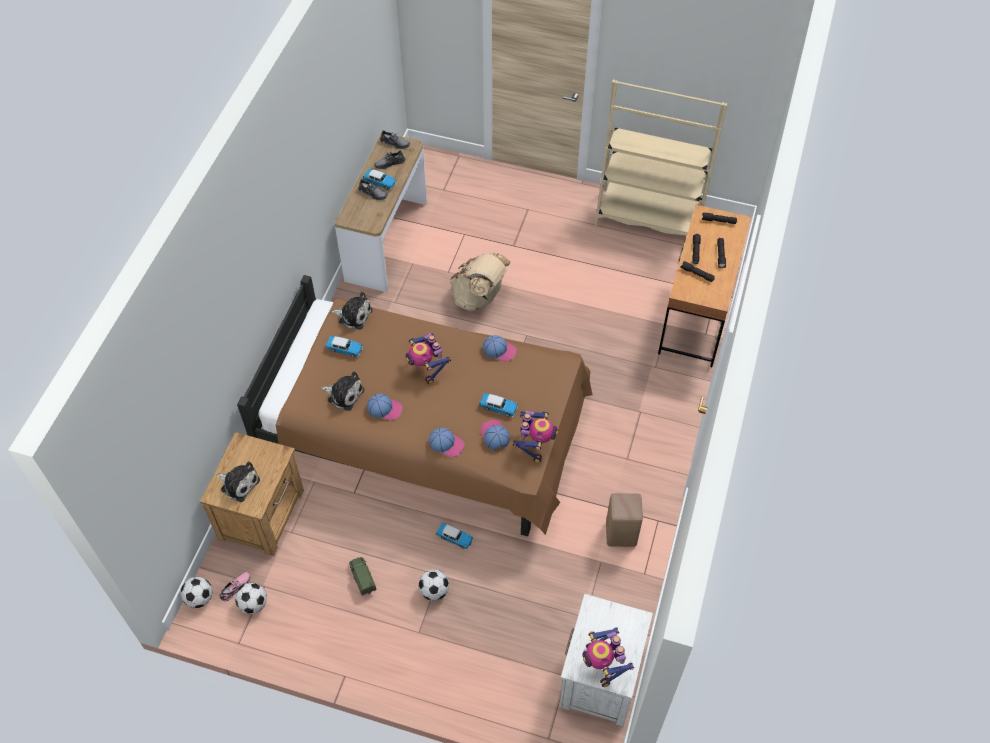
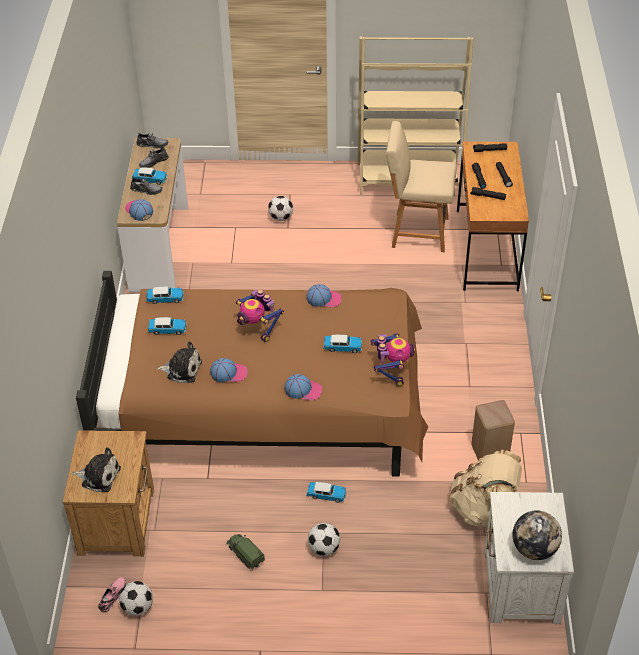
camera: 15 degrees left, 10 degrees down
football [181,577,212,608] -> football moved to [268,196,293,221]
plush toy [331,292,373,329] -> toy car [146,286,184,304]
beige backpack [450,253,511,311] -> beige backpack moved to [450,450,522,527]
cap [481,420,510,451] -> cap moved to [125,199,153,221]
toy robot [582,627,634,687] -> globe [512,510,562,560]
none -> beige chair [386,121,457,252]

